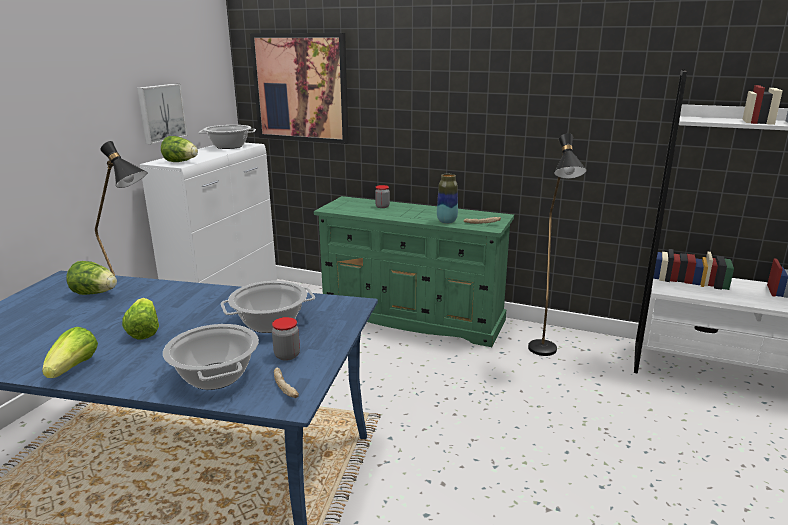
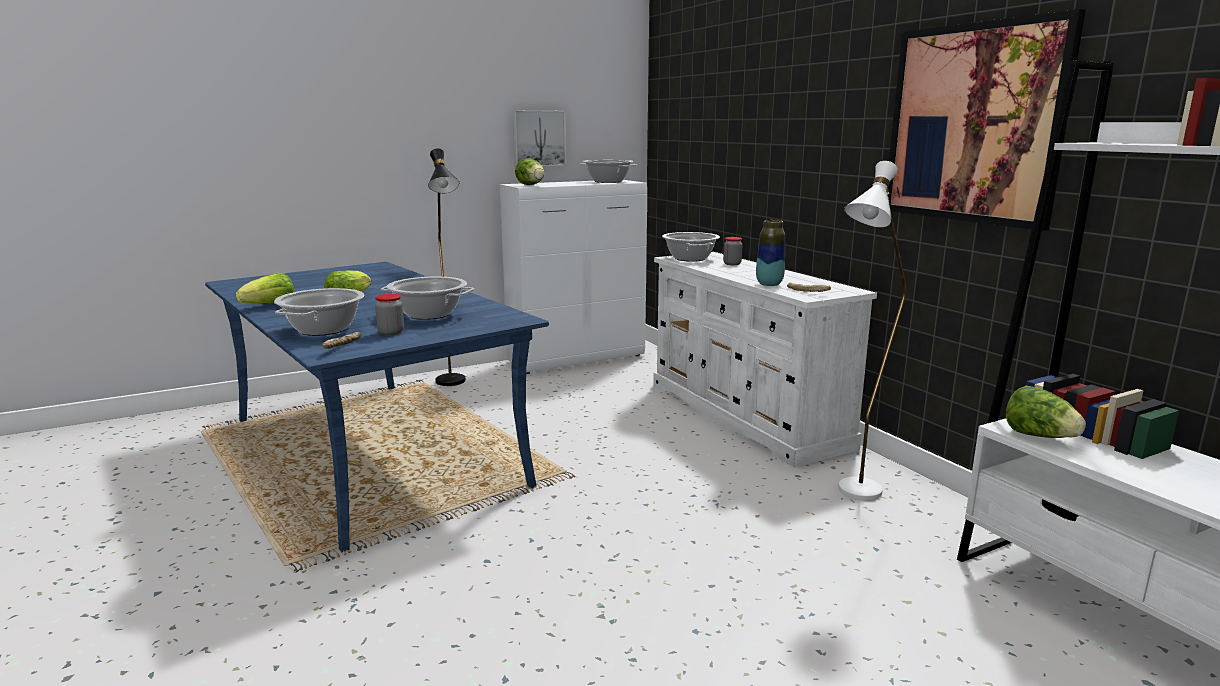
camera: 40 degrees right, 5 degrees down
lettuce [66,261,117,295] -> lettuce moved to [1006,386,1086,438]
picture [250,33,349,144] -> picture moved to [887,9,1086,231]
green dresser [314,196,514,347] -> white dresser [653,252,877,468]
black floor lamp [528,133,587,356] -> white floor lamp [838,161,906,501]
none -> cooking pot [662,232,720,262]

